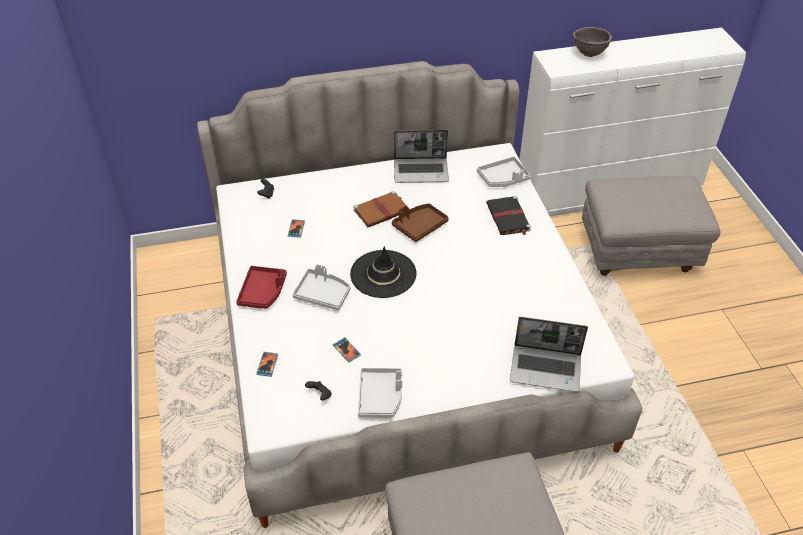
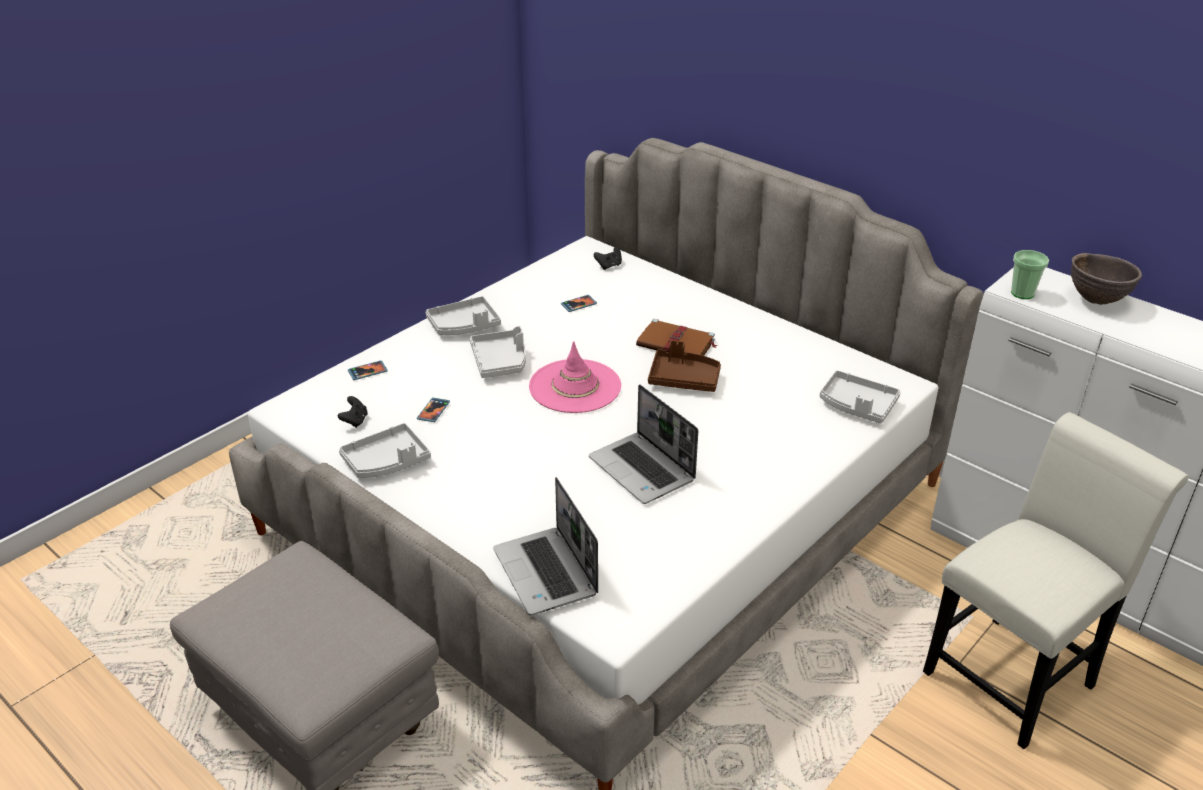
camera: 55 degrees right, 10 degrees down
red tray [236,266,287,309] -> grey tray [426,296,501,335]
black hat [350,247,417,298] -> pink hat [529,341,621,413]
laptop [394,130,449,183] -> laptop moved to [589,384,698,504]
black book [486,196,531,235] -> none
grey ottoman [582,176,720,276] -> white chair [923,412,1189,749]
none -> cup [1011,250,1049,299]

